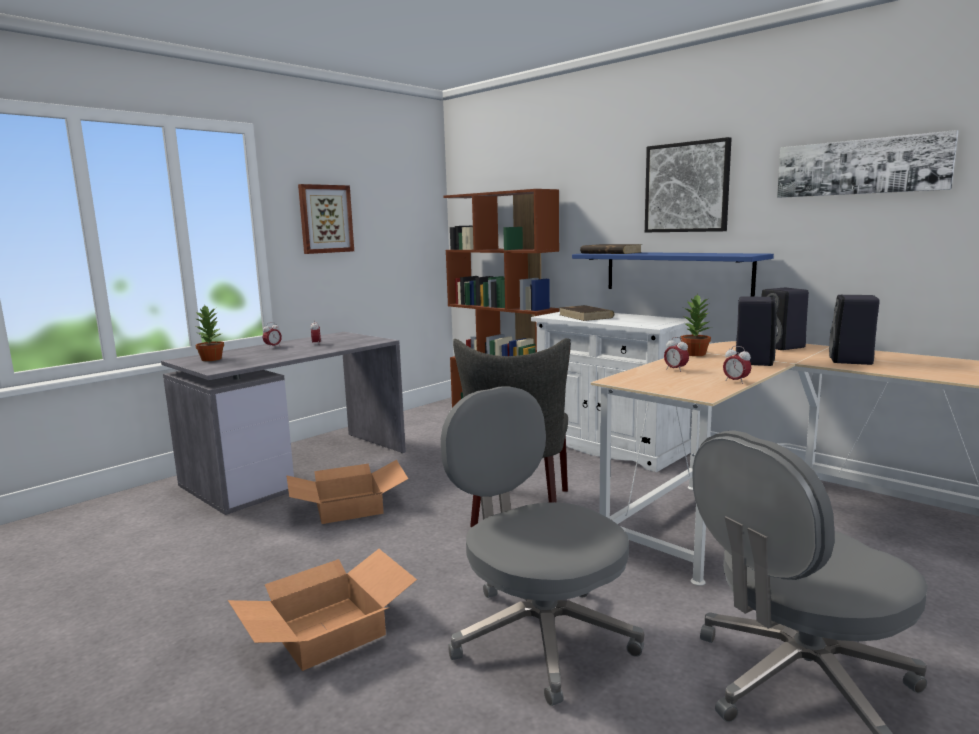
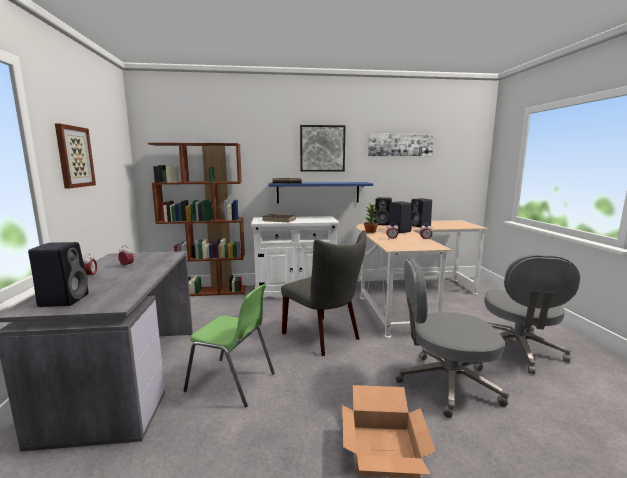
camera: 50 degrees left, 0 degrees up
potted plant [194,305,224,361] -> black speaker [28,242,89,307]
cardboard box [286,460,408,524] -> green chair [183,284,275,407]

